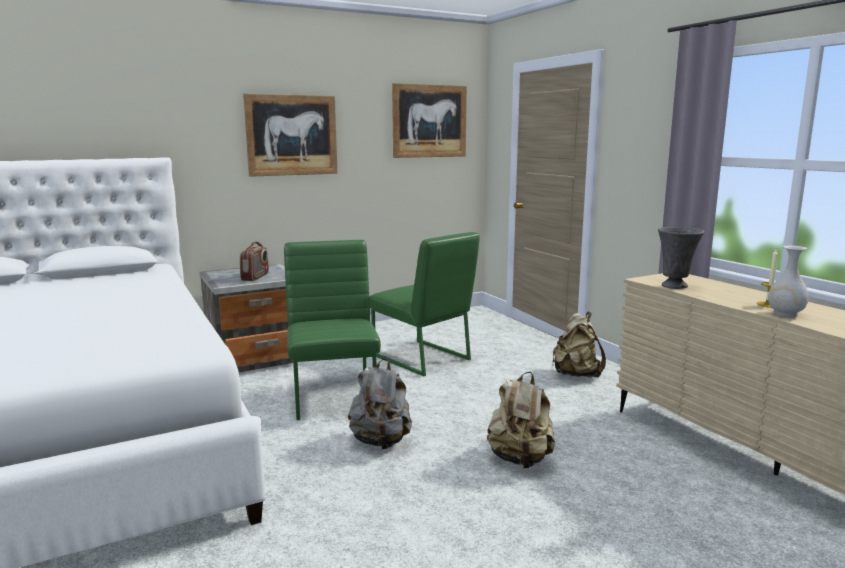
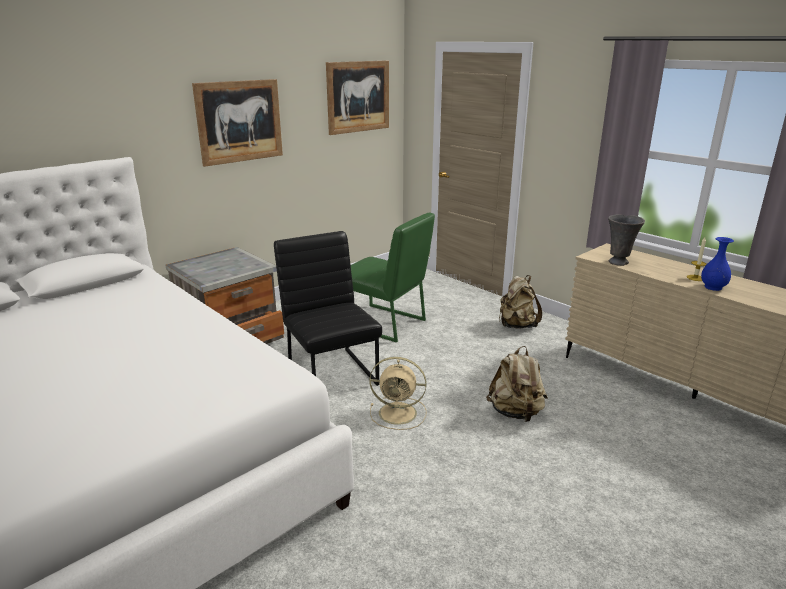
camera: 15 degrees left, 10 degrees up
radio [240,242,269,281] -> none
green chair [284,240,381,420] -> black chair [274,231,382,386]
grey backpack [348,358,412,449] -> beige fan [369,357,427,430]
white vase [768,246,808,317] -> blue vase [701,237,734,291]

